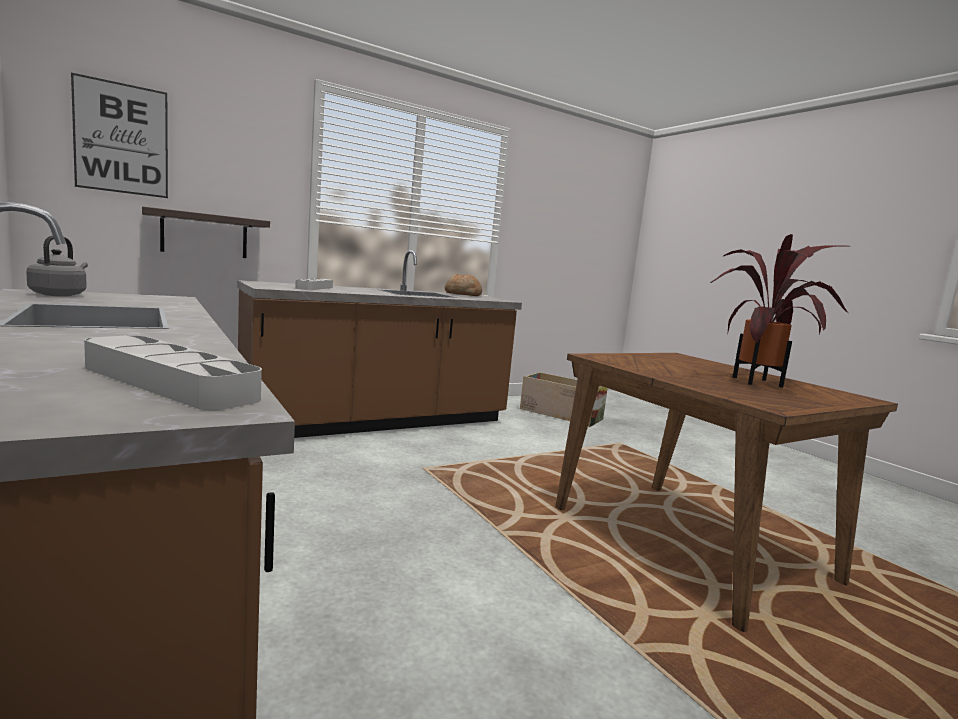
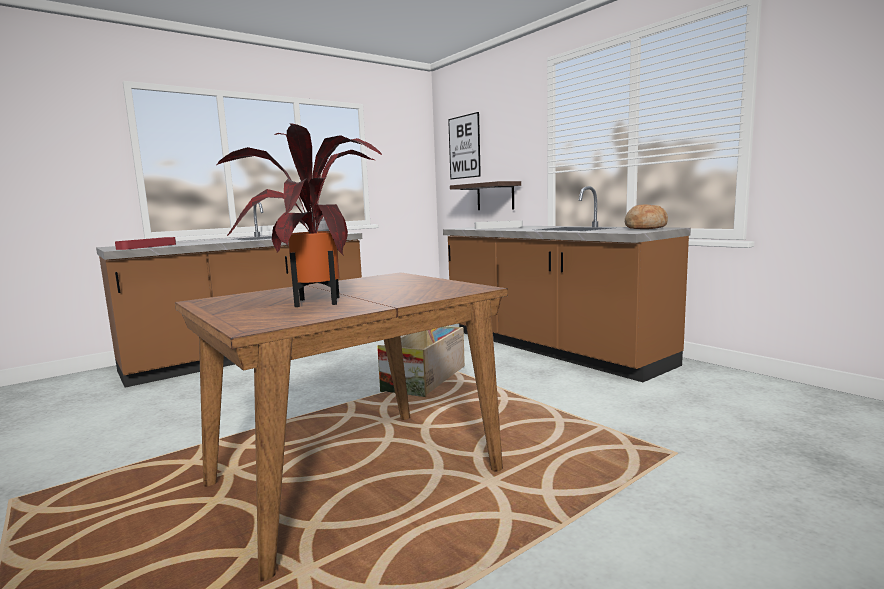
camera: 85 degrees right, 0 degrees up
grey tray [84,335,262,410] -> red tray [115,237,176,250]
crate [520,372,608,427] -> crate moved to [377,326,465,397]

